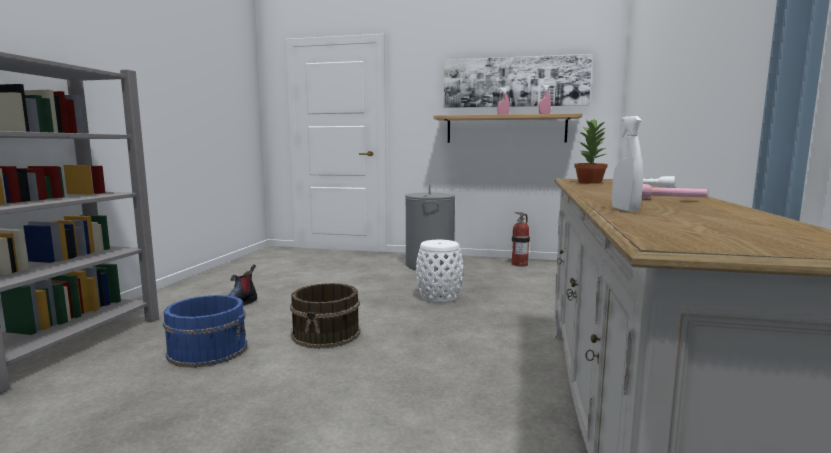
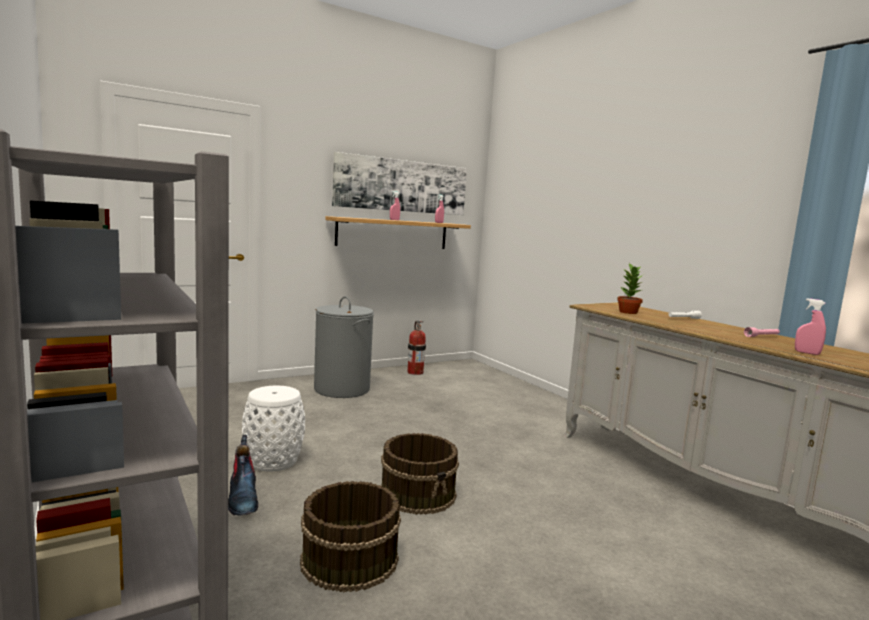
camera: 45 degrees left, 0 degrees up
blue bucket [163,295,247,368] -> brown bucket [300,481,401,592]
white stool [416,240,463,303] -> white stool moved to [242,386,305,471]
white spray bottle [612,116,643,212] -> pink spray bottle [795,298,826,355]

